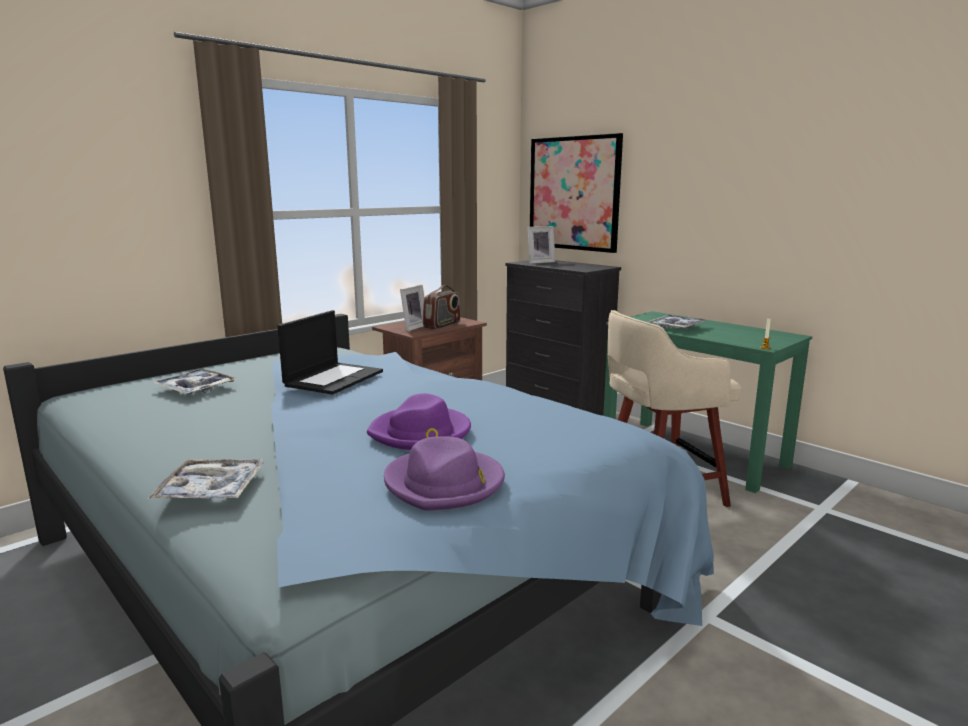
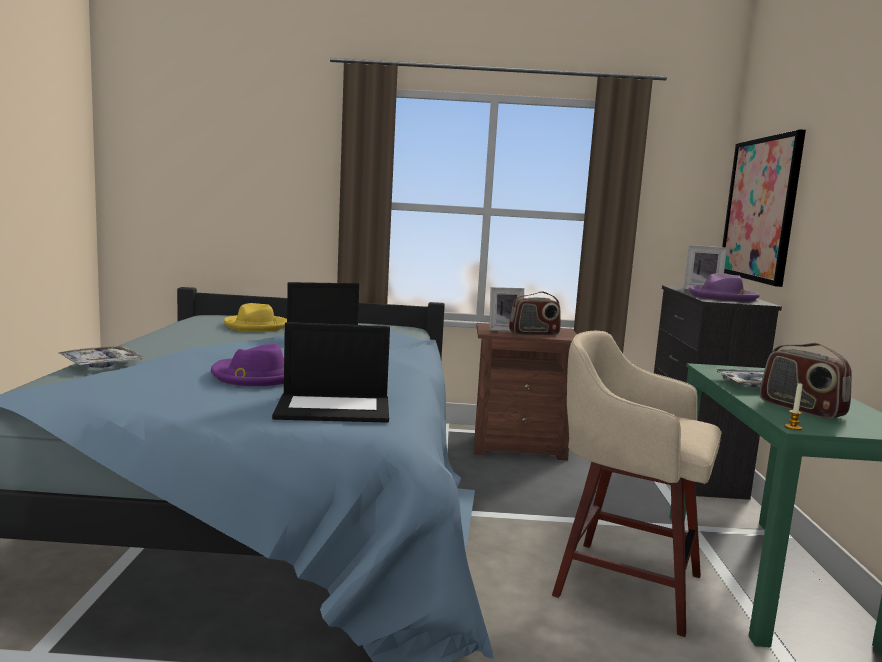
camera: 45 degrees right, 5 degrees down
tray [153,369,238,394] -> yellow hat [224,303,287,332]
purple hat [384,436,505,511] -> purple hat moved to [689,273,760,302]
none -> laptop [272,322,390,423]
none -> radio [760,343,852,419]

